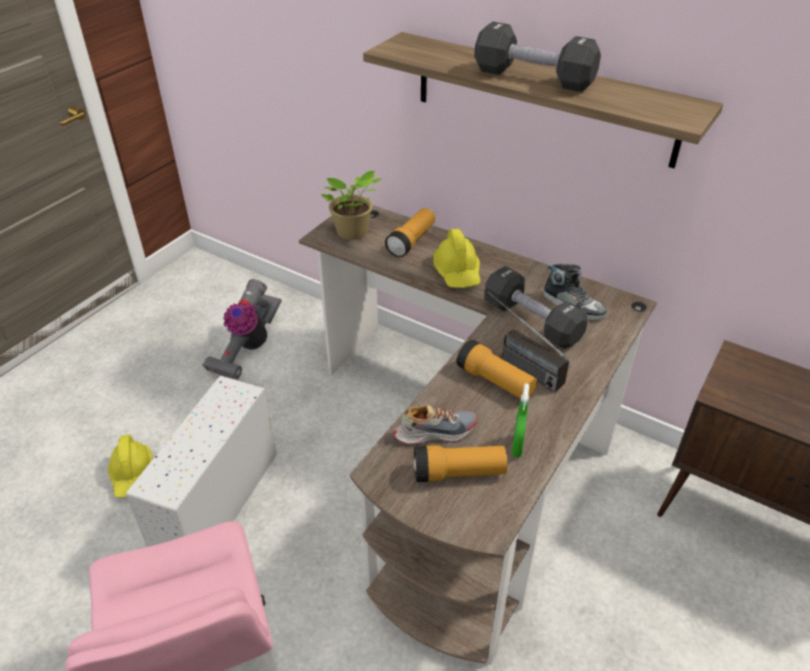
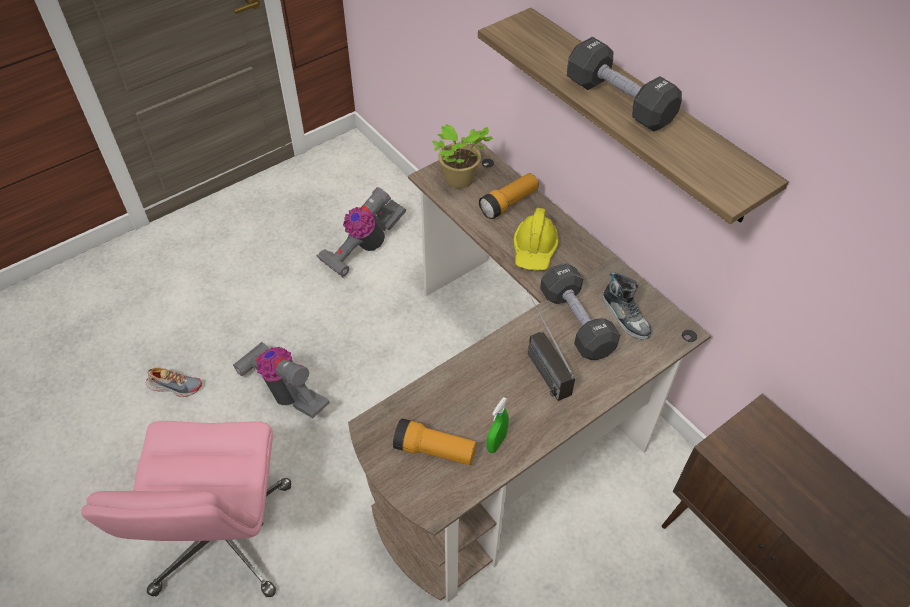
camera: 20 degrees right, 10 degrees up
yellow hard hat [108,435,153,498] -> none
white storage box [126,376,277,547] -> vacuum cleaner [233,342,330,418]
shoe [393,405,477,445] -> shoe moved to [146,367,202,397]
flashlight [457,340,537,399] -> none

